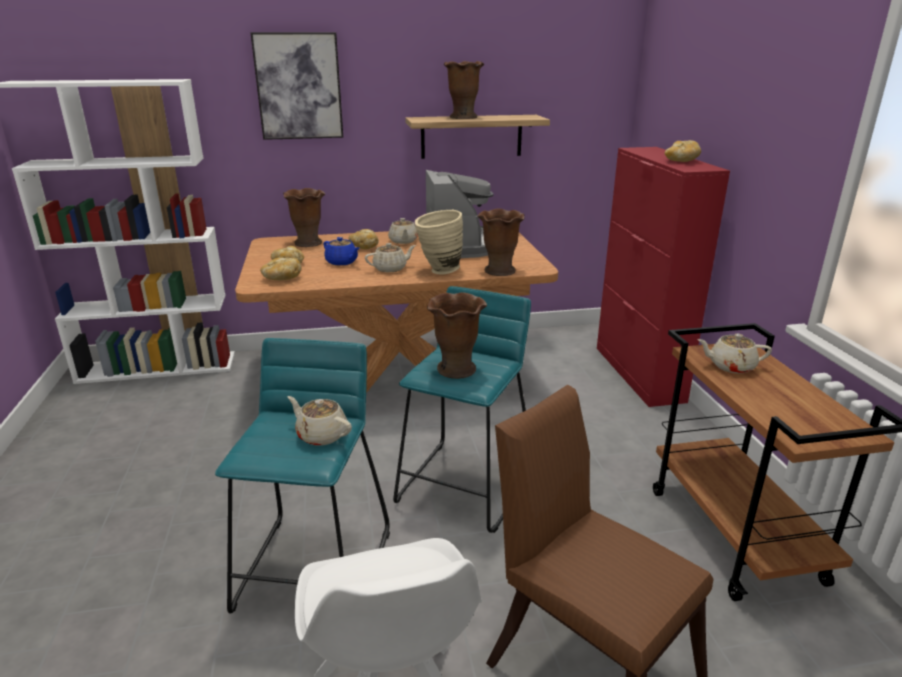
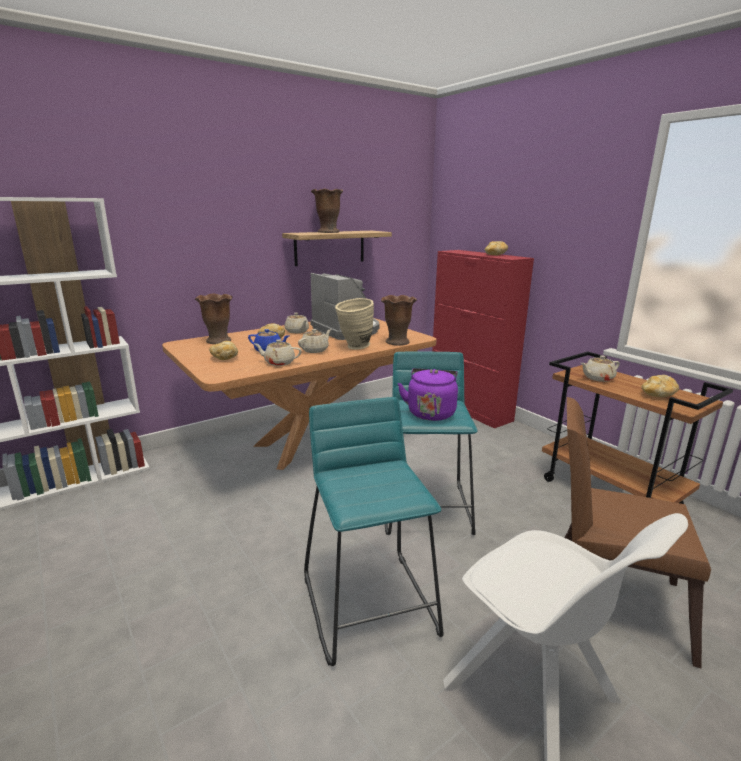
camera: 25 degrees left, 5 degrees down
picture [250,32,343,140] -> none
bread [260,258,302,280] -> bread moved to [642,375,679,397]
beige teapot [287,396,352,446] -> beige teapot moved to [255,340,302,366]
brown vase [427,292,487,379] -> purple kettle [398,368,458,421]

